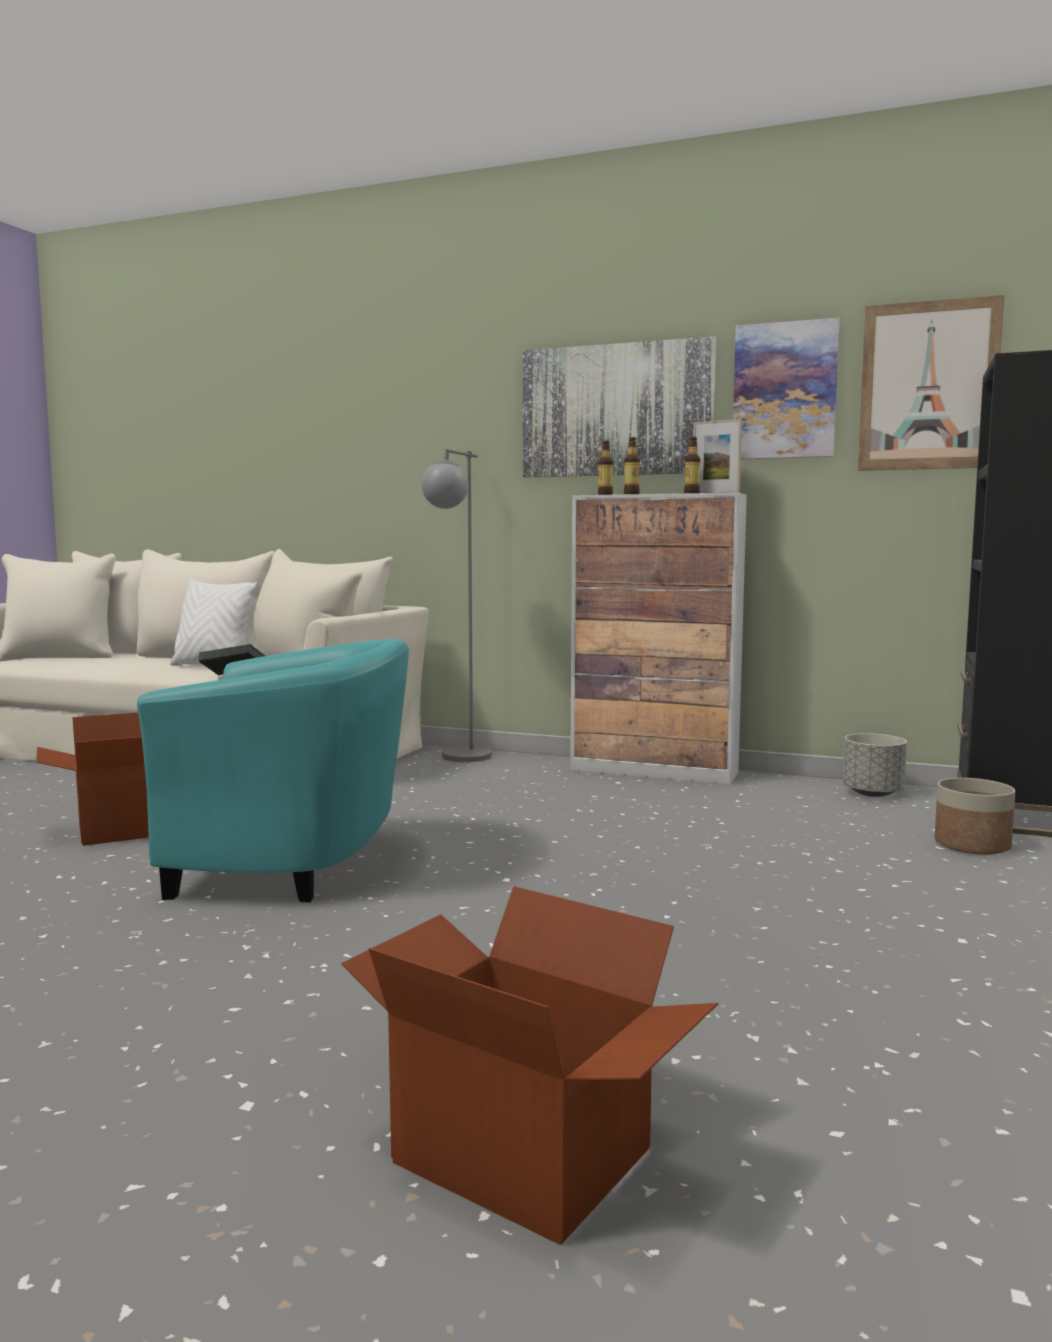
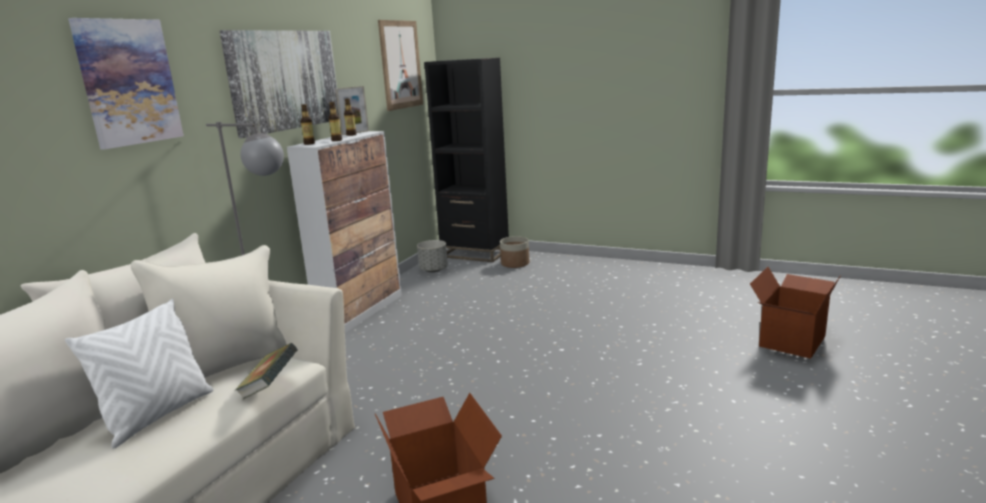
camera: 85 degrees left, 10 degrees up
turquoise armchair [137,639,409,902] -> none
picture [733,318,839,459] -> picture moved to [68,18,184,149]

